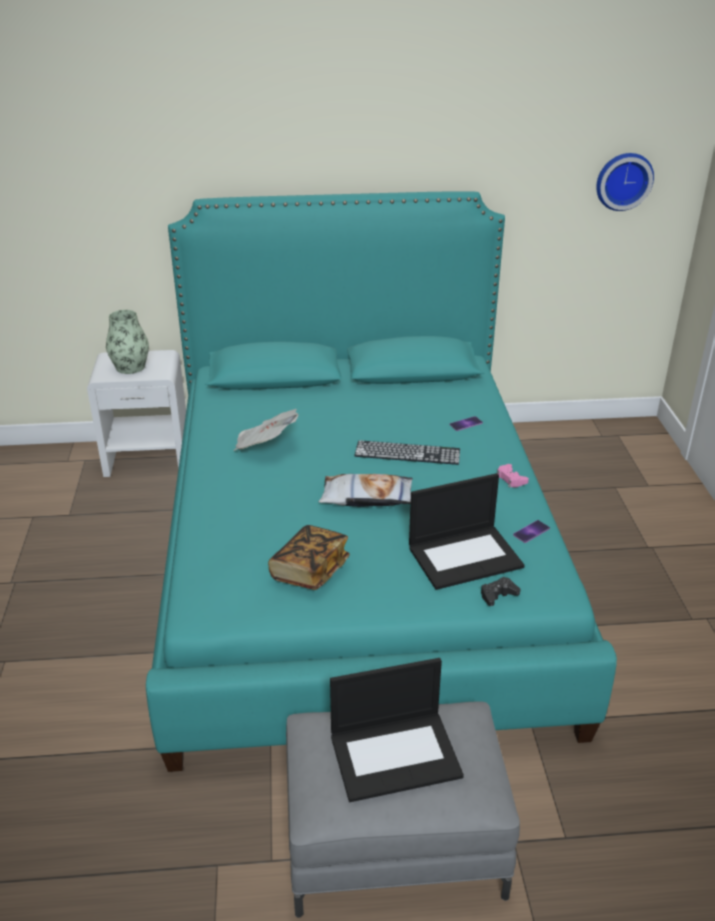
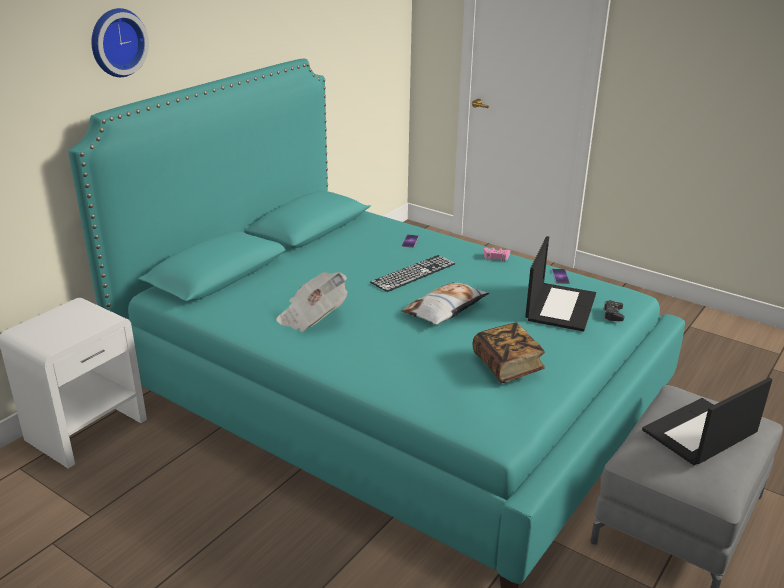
camera: 50 degrees left, 5 degrees down
vase [106,310,149,374] -> none
laptop [330,658,464,802] -> laptop turned 150 degrees counterclockwise [642,377,772,465]
wall clock [596,153,654,211] -> wall clock moved to [91,8,149,77]

